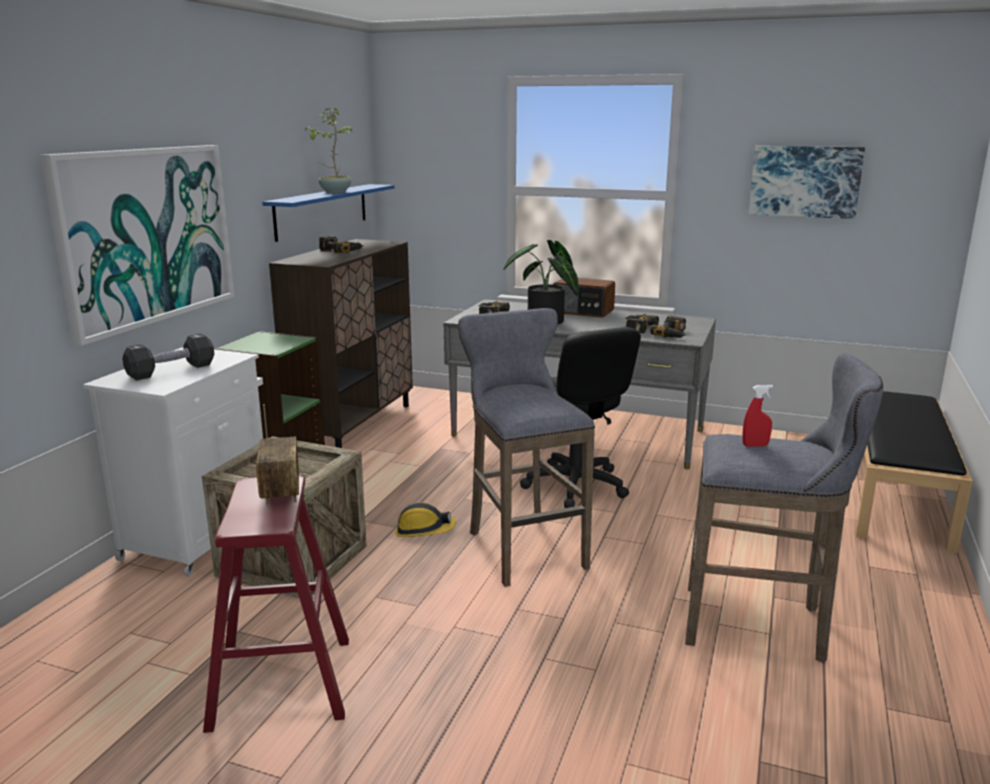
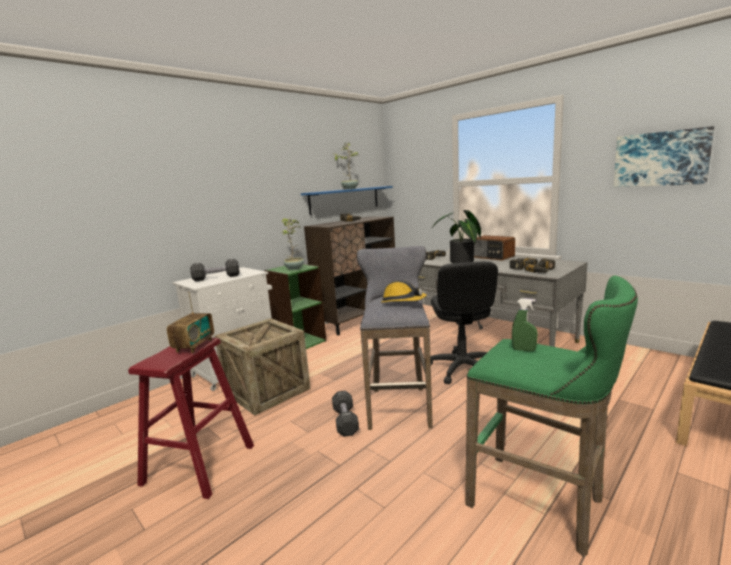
camera: 25 degrees right, 5 degrees down
picture [40,145,234,346] -> none
hard hat [395,502,456,537] -> hard hat moved to [381,280,427,303]
grey stool [685,353,883,663] -> green stool [465,276,638,557]
red spray bottle [742,385,773,446] -> green spray bottle [512,298,538,351]
none -> potted plant [282,218,304,270]
none -> black dumbbell [332,391,359,437]

